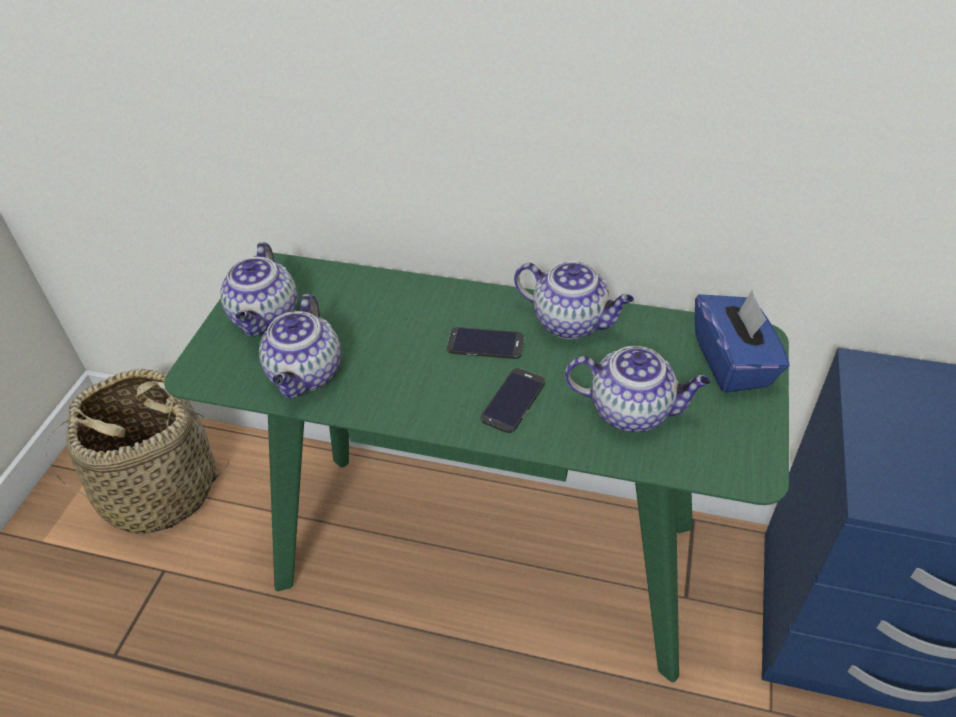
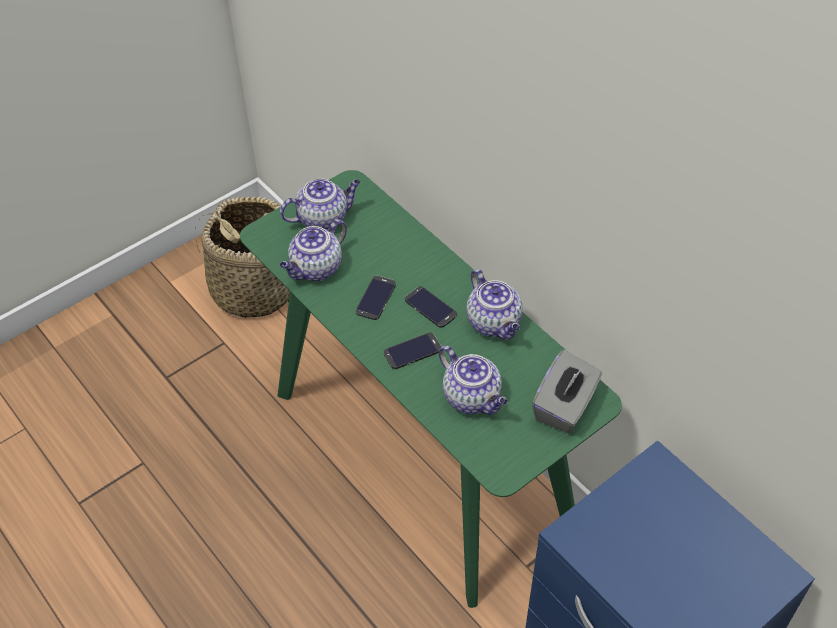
camera: 35 degrees right, 5 degrees up
teapot [220,242,298,337] -> teapot turned 150 degrees counterclockwise [280,178,360,230]
blue tissue box [695,290,790,393] -> grey tissue box [532,350,602,433]
none -> phone [356,276,396,320]

